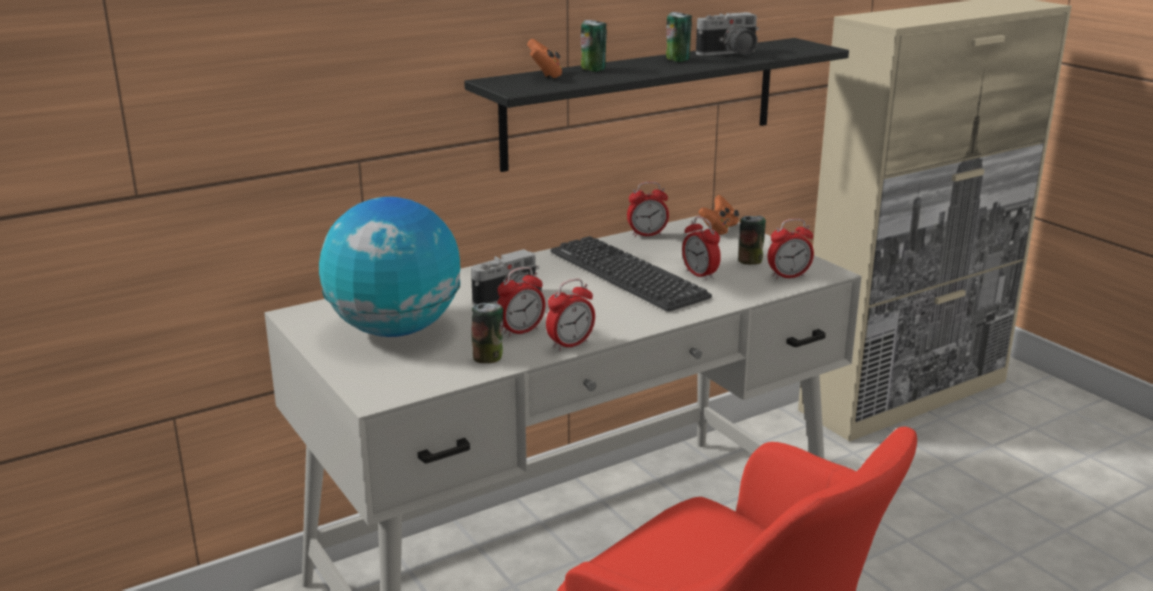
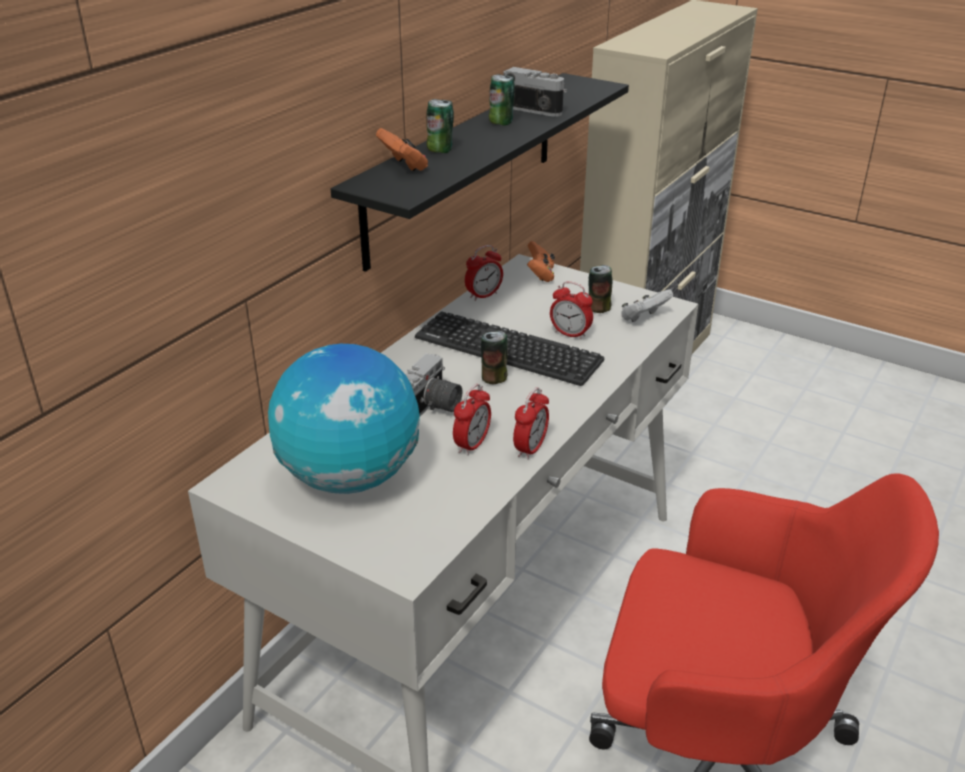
camera: 25 degrees left, 10 degrees up
can [472,303,503,363] -> can moved to [481,331,508,384]
camera [696,12,759,56] -> camera turned 105 degrees counterclockwise [503,67,567,117]
alarm clock [768,219,814,280] -> white game controller [621,289,673,322]

